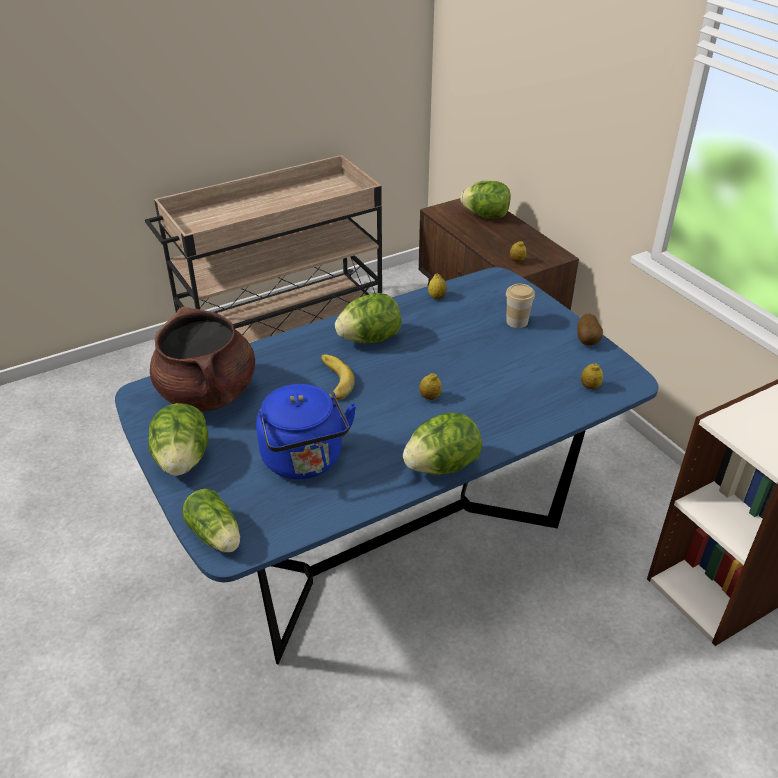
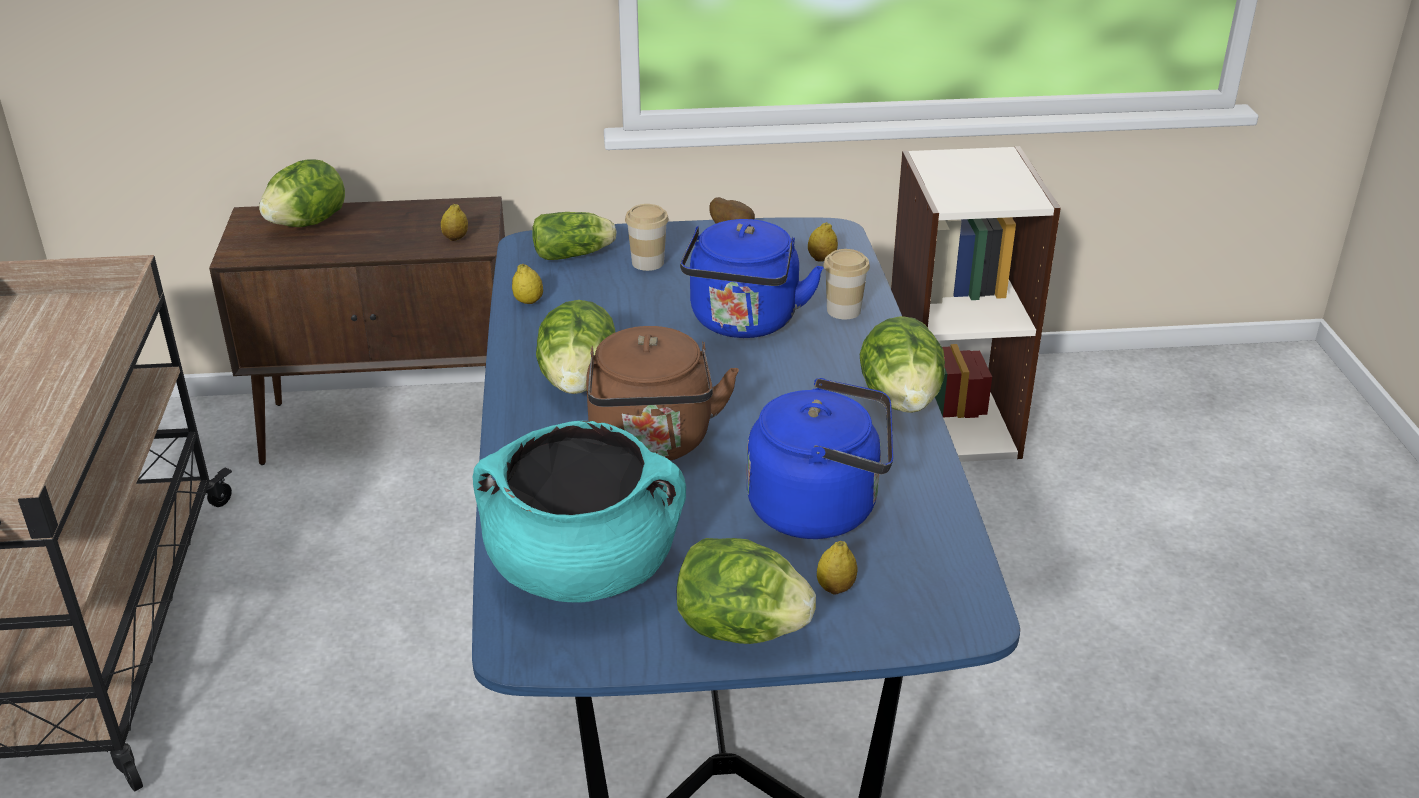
camera: 65 degrees left, 5 degrees down
brown cooking pot [150,307,255,412] -> turquoise cooking pot [472,421,686,603]
lettuce [182,489,240,553] -> lettuce moved to [532,212,616,260]
banana [321,354,355,400] -> brown kettle [586,326,739,461]
lemon [419,373,442,400] -> lemon moved to [817,541,858,595]
none -> blue kettle [680,219,824,338]
none -> cup [823,249,870,319]

